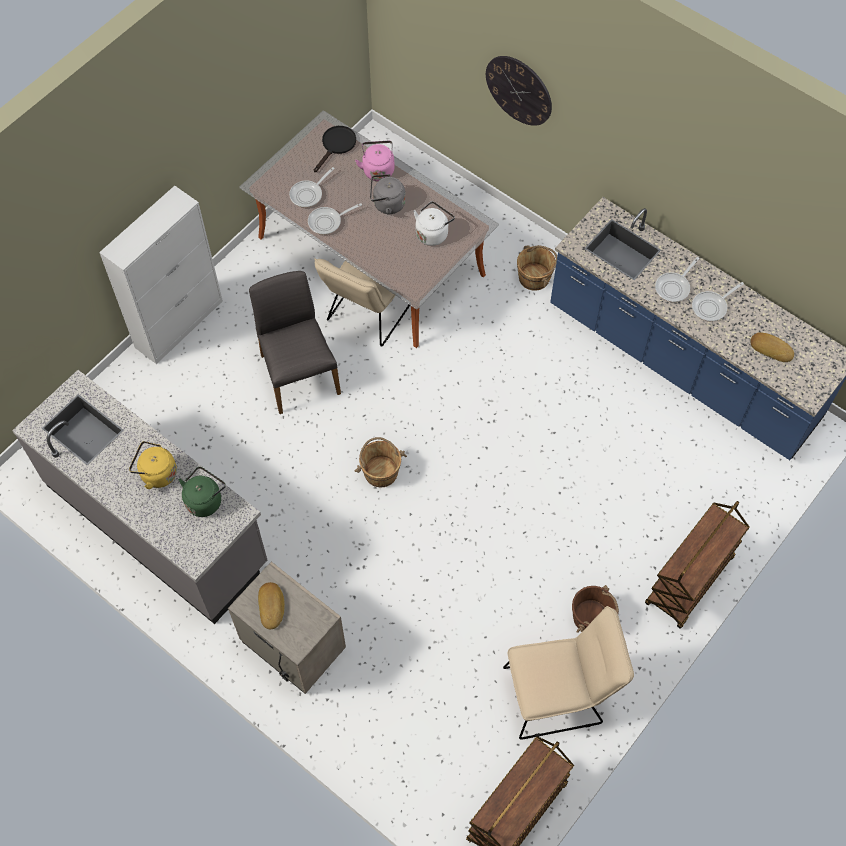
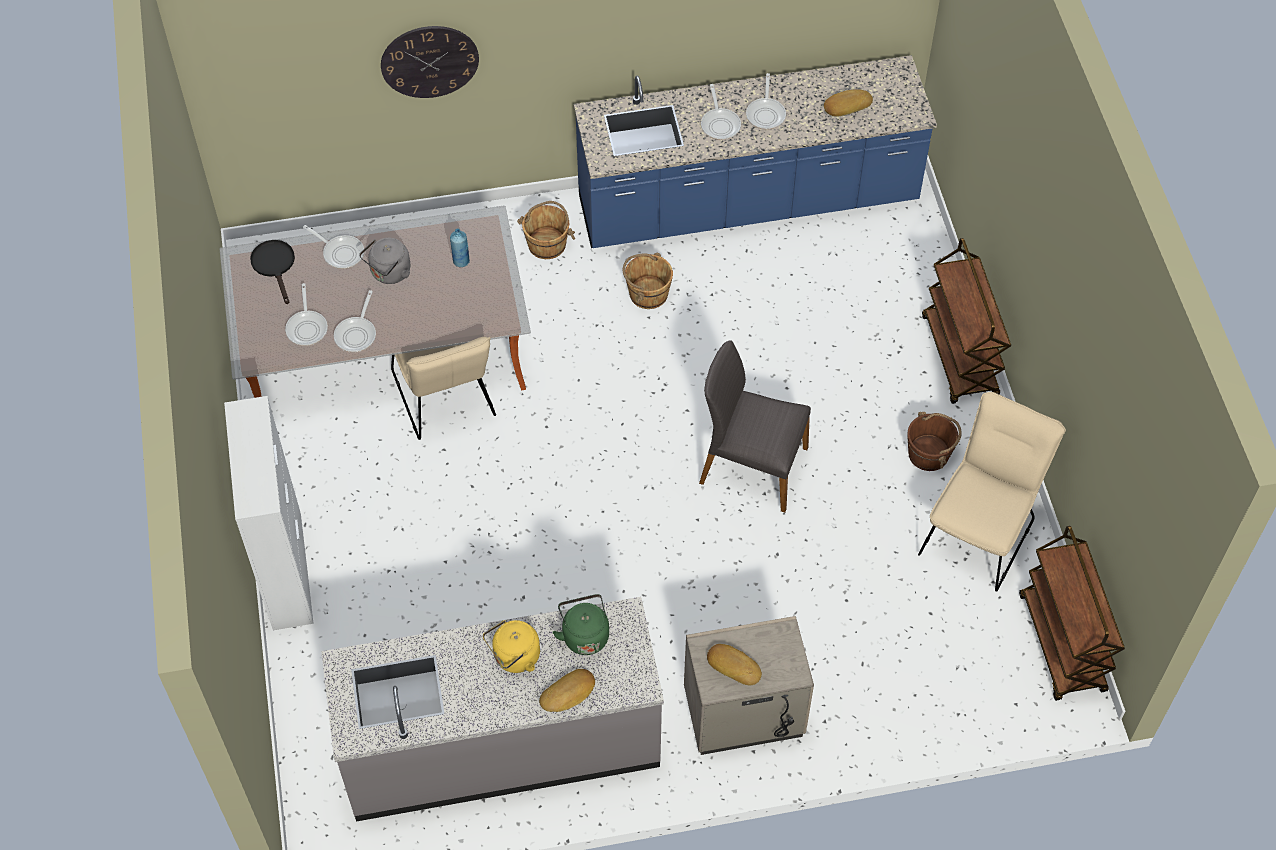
camera: 50 degrees left, 5 degrees down
grey chair [249,271,341,414] -> grey chair moved to [699,340,811,513]
pink kettle [355,141,395,181] -> frying pan [303,225,364,269]
brown bucket [355,437,407,487] -> brown bucket moved to [623,252,673,309]
white kettle [413,201,455,246] -> blue bottle [450,228,470,267]
none -> bread [539,669,595,712]

